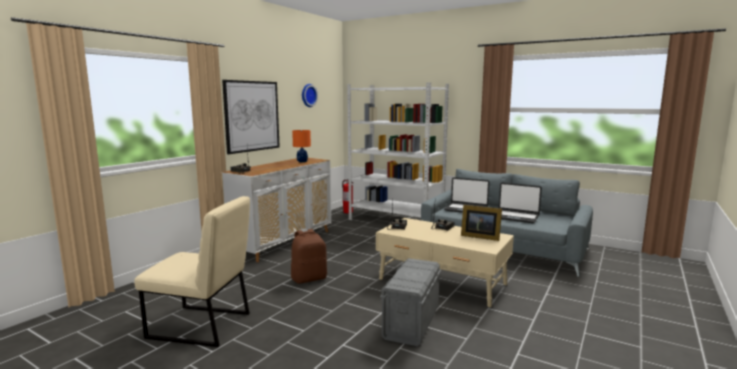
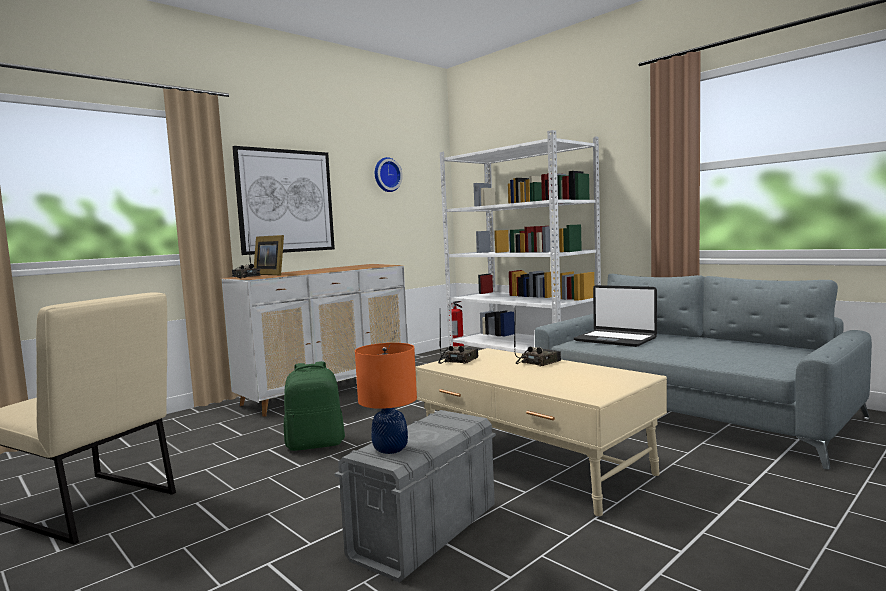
camera: 15 degrees right, 5 degrees down
brown backpack [291,229,327,284] -> green backpack [284,361,345,451]
orange table lamp [292,130,311,162] -> orange table lamp moved to [355,343,417,454]
picture frame [461,205,502,241] -> picture frame moved to [254,235,284,275]
laptop [499,183,542,223] -> none

